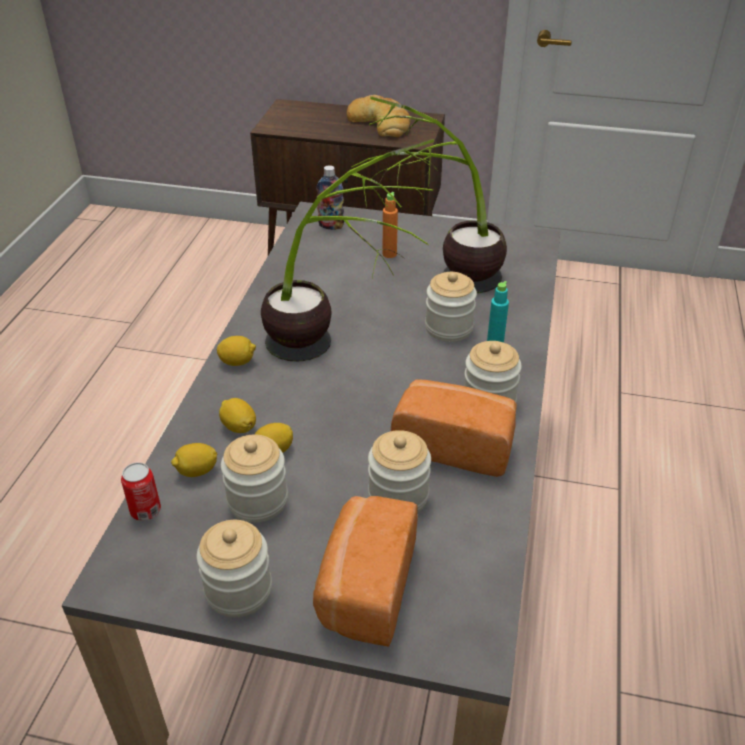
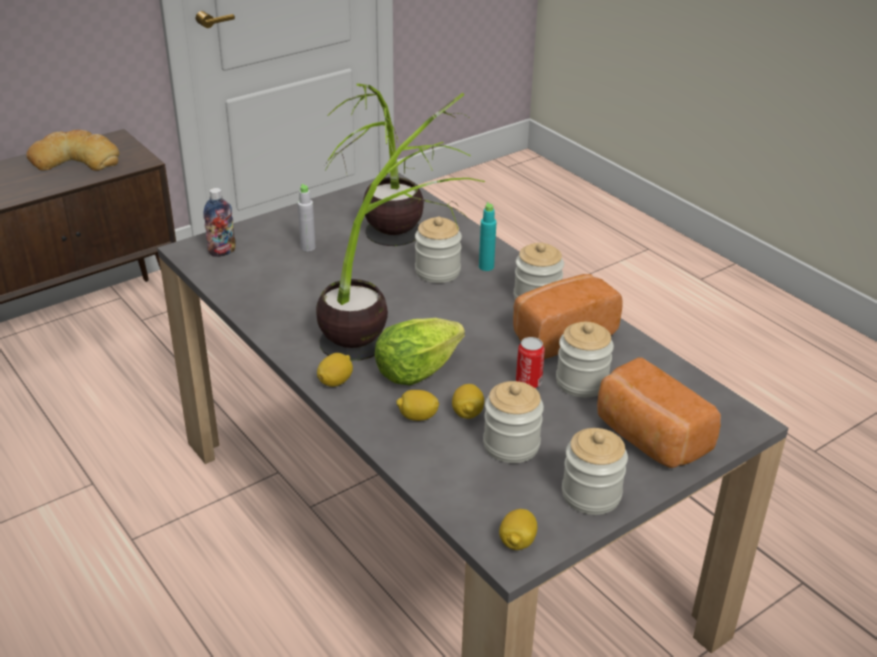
camera: 50 degrees left, 5 degrees down
can [121,462,161,521] -> can moved to [516,337,545,388]
lemon [171,443,217,477] -> lemon moved to [499,509,537,550]
orange bottle [382,192,398,258] -> grey bottle [298,184,316,251]
none -> lettuce [375,318,465,385]

